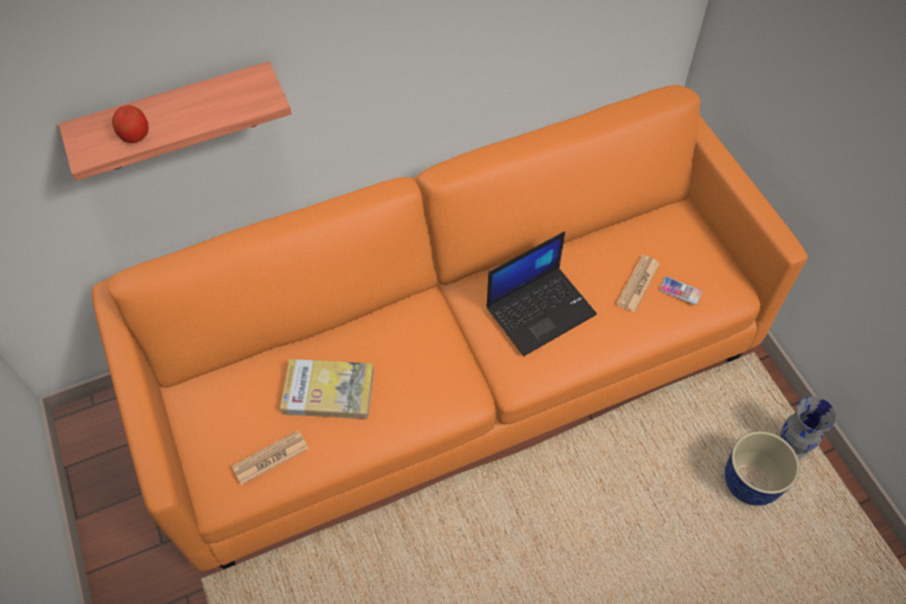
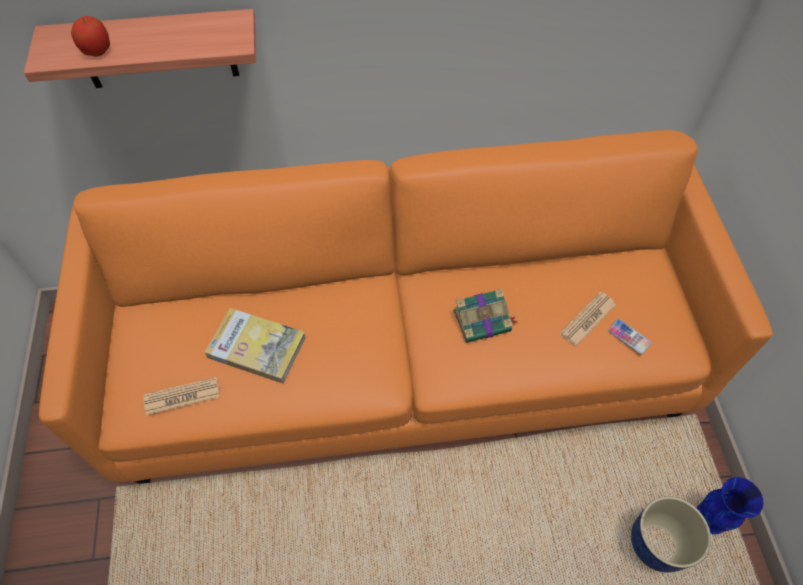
camera: 15 degrees right, 0 degrees up
laptop [487,231,597,356] -> book [453,288,517,343]
grey vase [779,397,836,459] -> blue vase [697,477,764,534]

